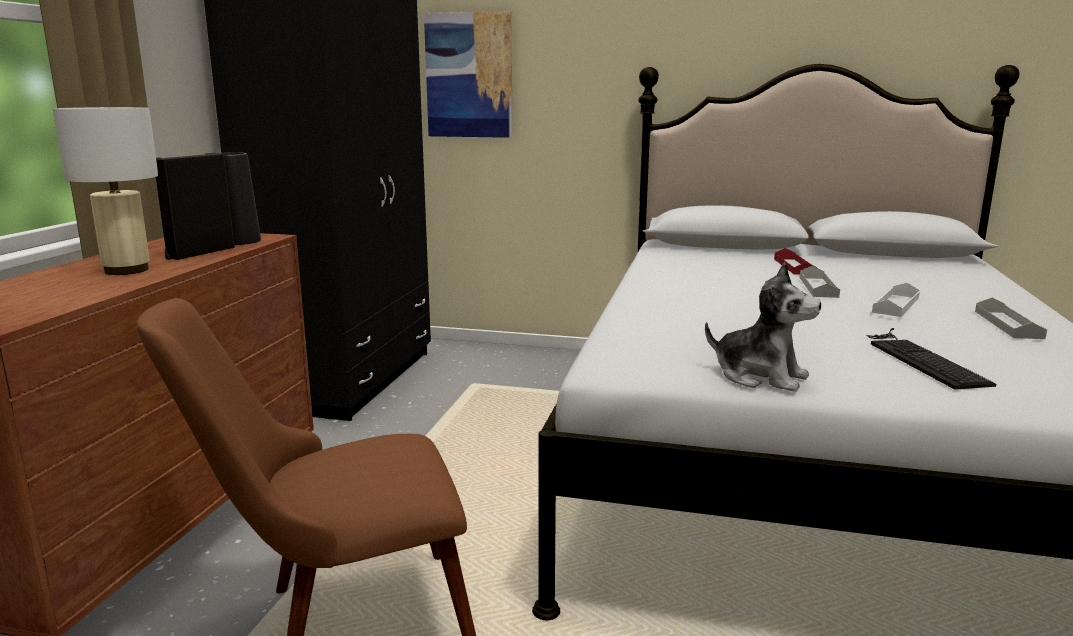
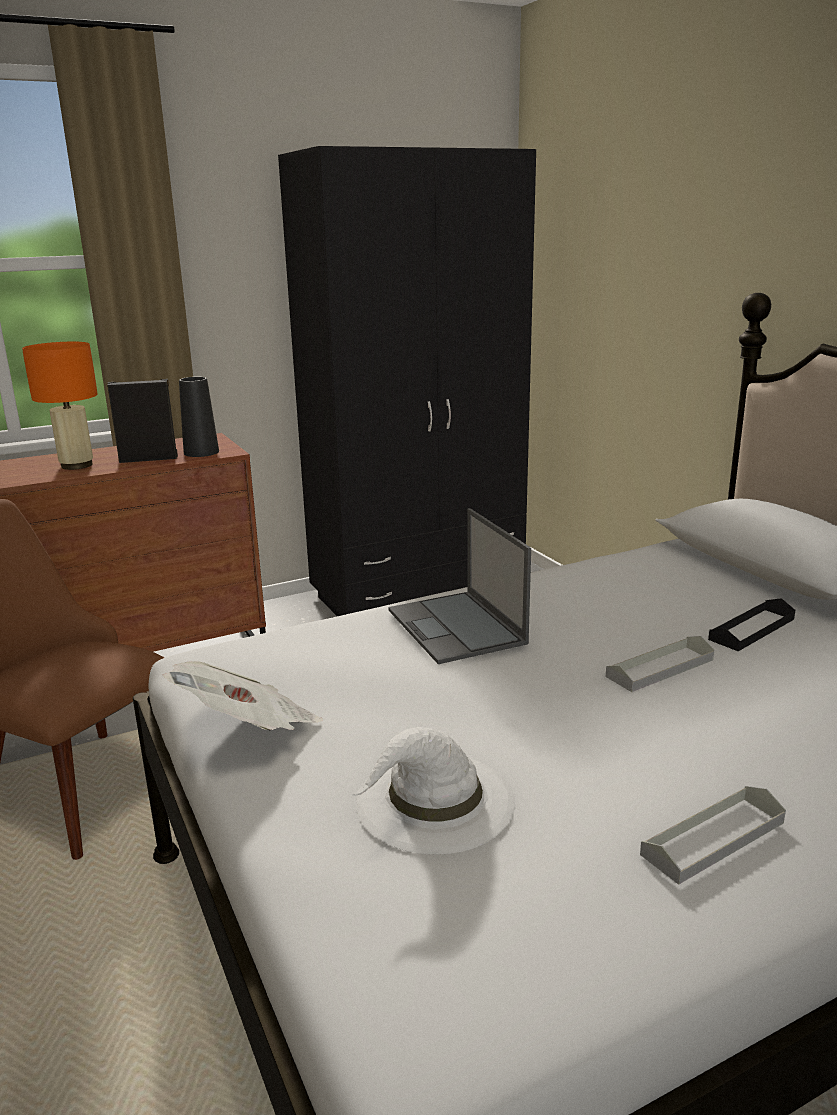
camera: 50 degrees right, 5 degrees up
white table lamp [53,107,158,275] -> orange table lamp [22,342,97,470]
picture [424,11,513,138] -> none
plush toy [705,263,821,392] -> newspaper [162,661,323,730]
red tray [774,248,816,275] -> black tray [708,598,795,651]
keyboard [867,328,996,390] -> white hat [353,727,515,854]
white tray [872,283,920,317] -> none
none -> laptop [388,508,531,664]

